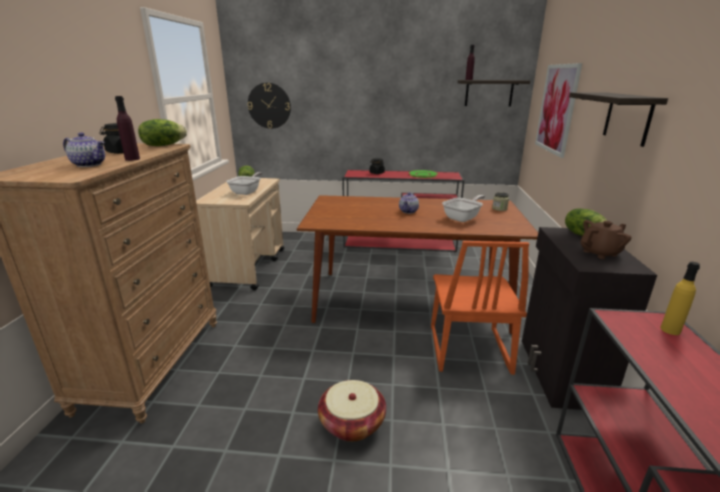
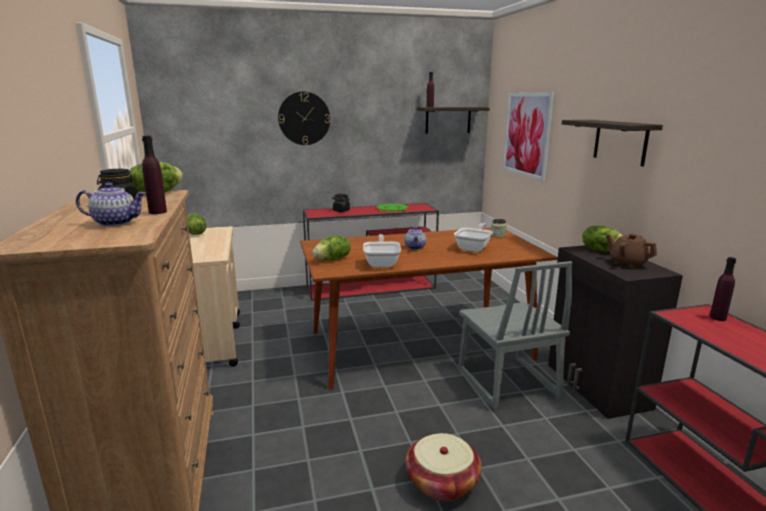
camera: 20 degrees left, 5 degrees down
frying pan [226,172,263,195] -> frying pan moved to [363,234,401,268]
wall clock [248,83,291,129] -> wall clock moved to [278,92,330,145]
orange chair [431,241,529,375] -> grey chair [459,261,572,410]
brown teapot [580,220,631,259] -> brown teapot turned 90 degrees counterclockwise [606,234,657,269]
yellow bottle [660,262,700,335] -> purple bottle [710,257,736,321]
none -> lettuce [312,236,351,260]

